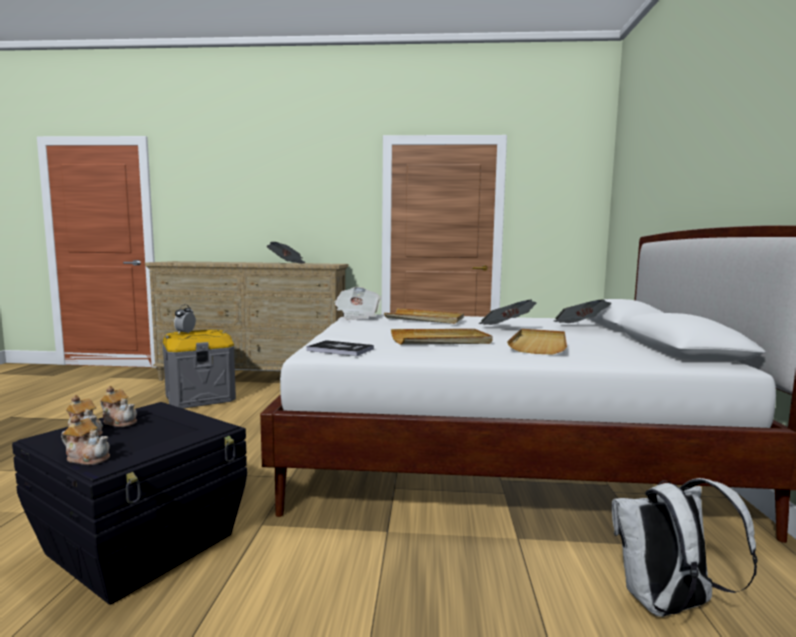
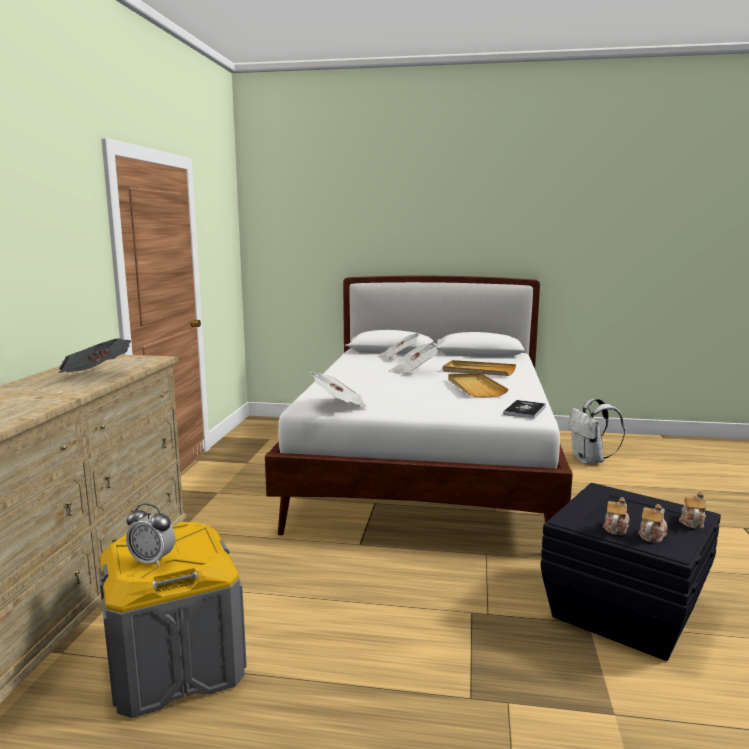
camera: 85 degrees left, 5 degrees up
beige tray [384,308,464,324] -> none

